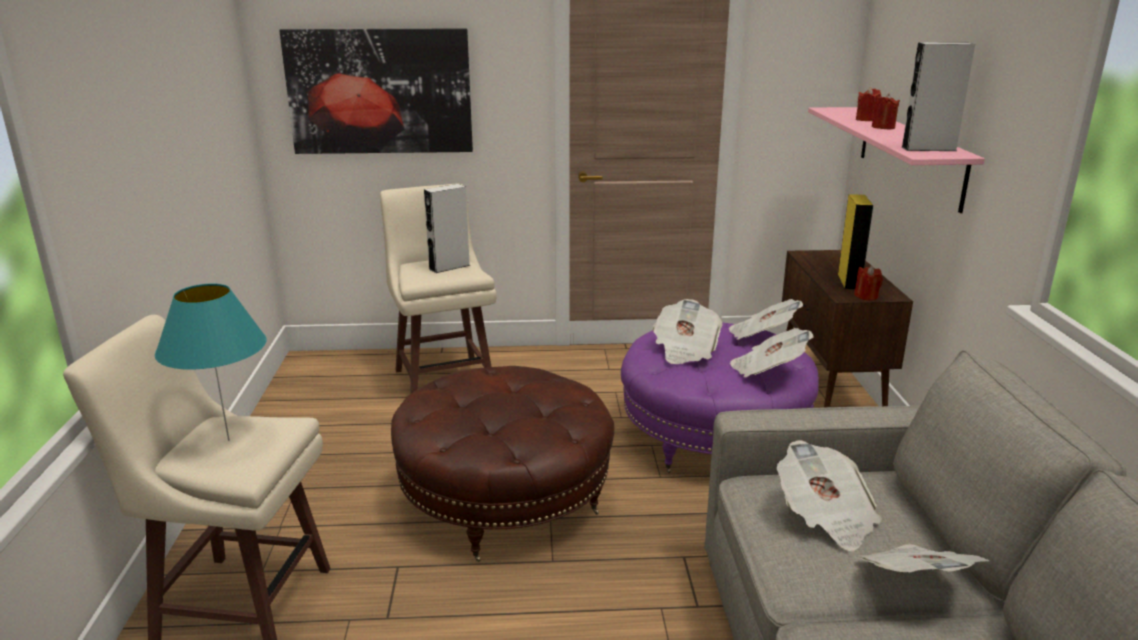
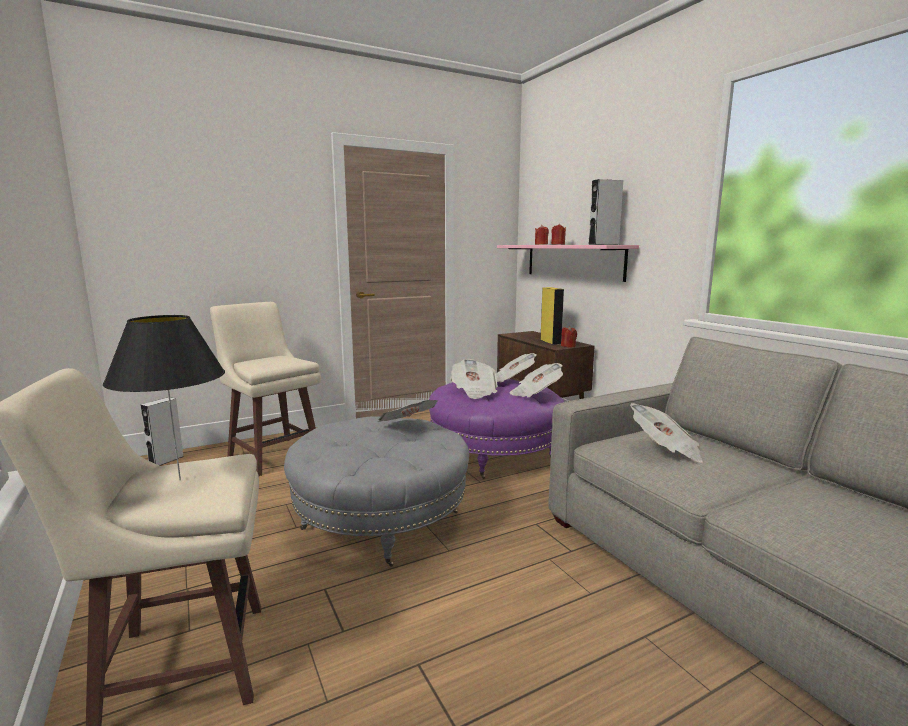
camera: 25 degrees left, 10 degrees down
turquoise table lamp [155,284,267,441] -> black table lamp [103,315,225,481]
picture [279,28,473,154] -> none
brown ottoman [391,366,614,562] -> grey ottoman [284,416,469,567]
grey speaker [424,184,470,273] -> grey speaker moved to [141,397,184,466]
newspaper [860,544,990,572] -> newspaper moved to [378,400,438,422]

